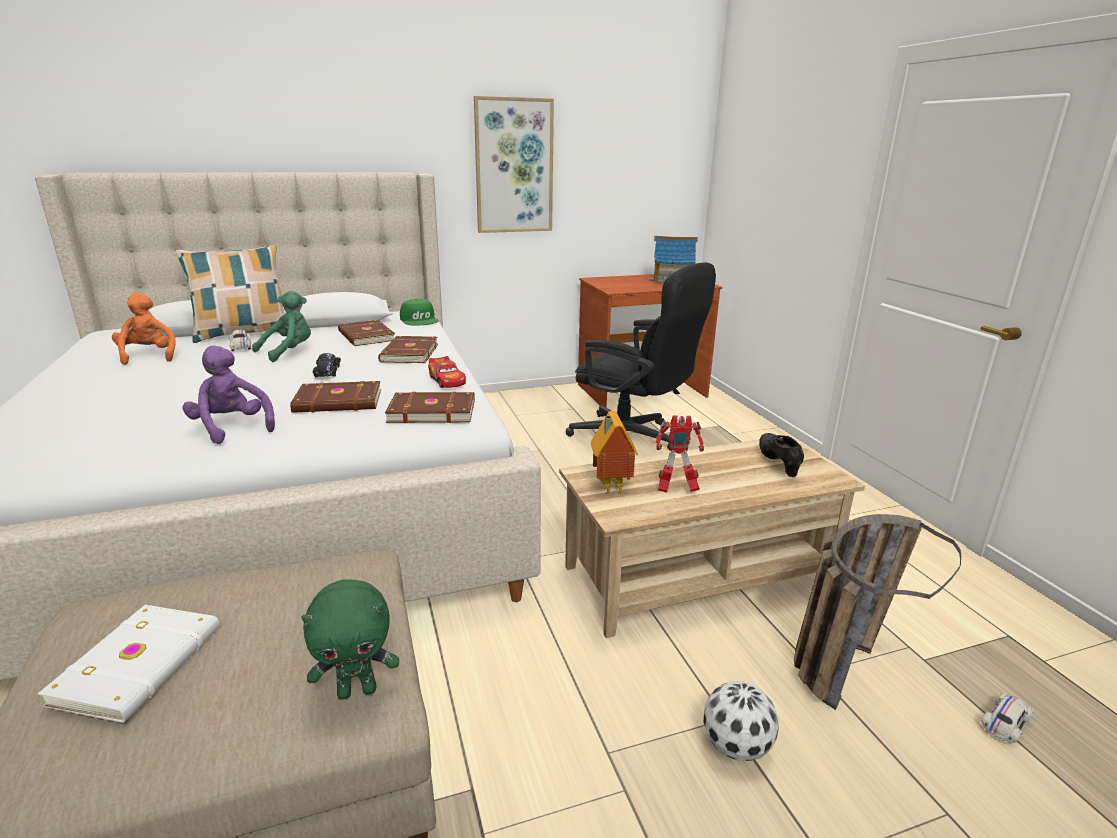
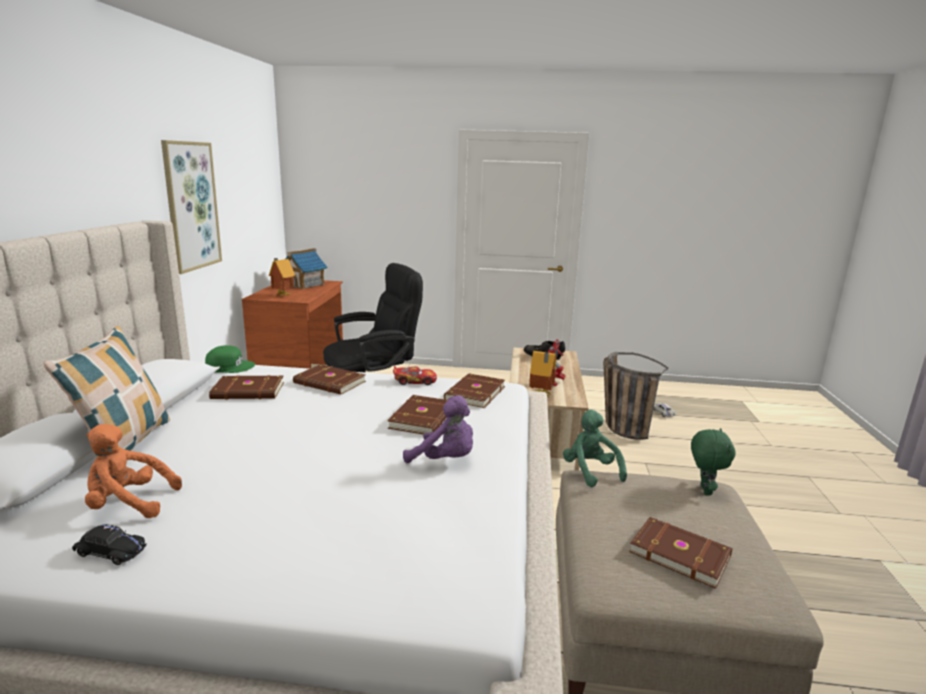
camera: 65 degrees left, 5 degrees down
white book [38,605,219,723] -> brown book [629,517,733,589]
purple plush toy [183,346,275,444] -> purple plush toy turned 135 degrees counterclockwise [403,395,473,463]
white toy car [229,330,251,351] -> none
green plush toy [252,291,311,362] -> green plush toy moved to [563,410,627,487]
black toy car [313,353,341,377] -> black toy car moved to [72,524,147,565]
football [703,681,779,761] -> none
none -> toy house [269,258,295,297]

